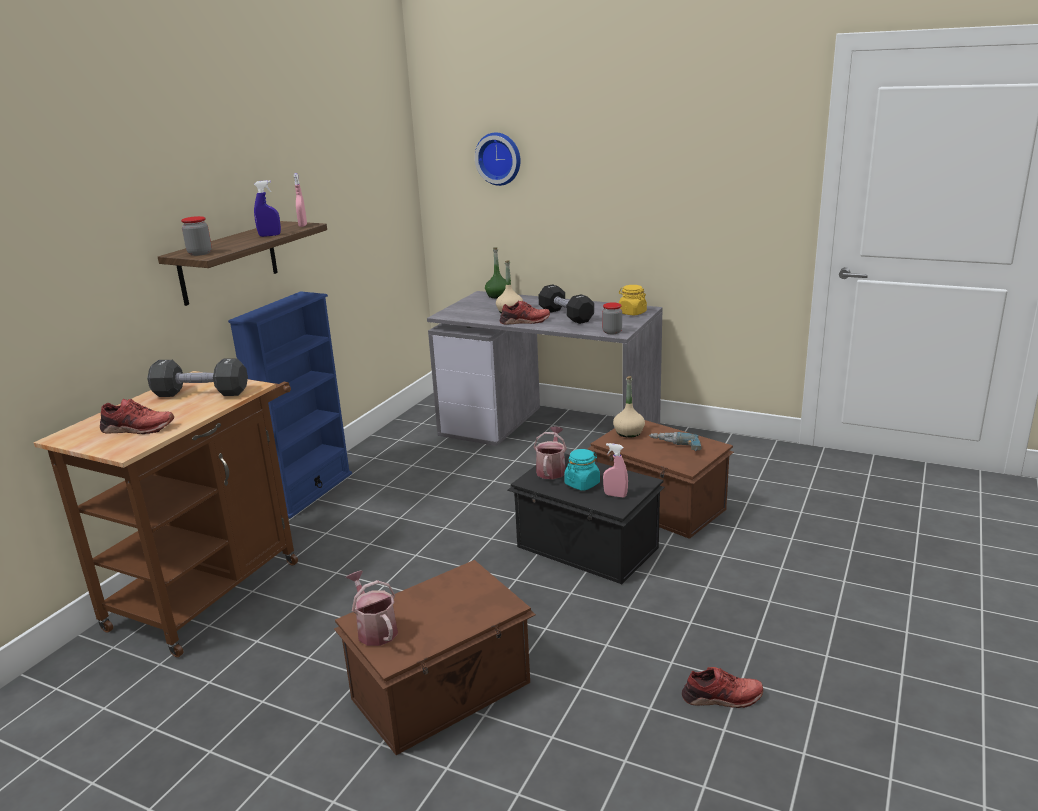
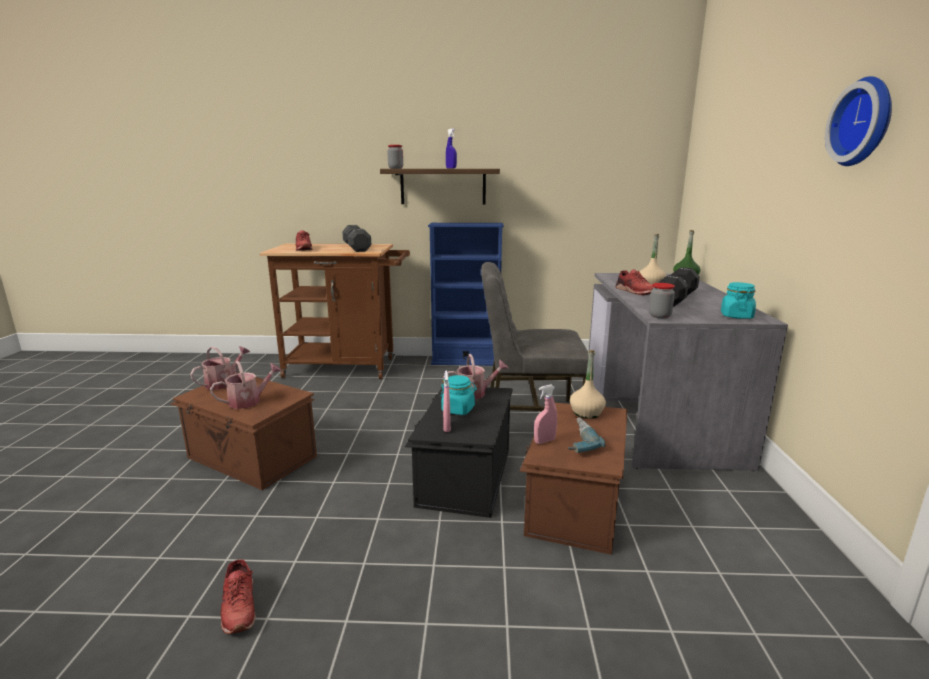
camera: 65 degrees right, 5 degrees down
pink spray bottle [293,173,307,227] -> pink spray bottle moved to [534,385,557,444]
wall clock [475,132,521,186] -> wall clock moved to [825,76,892,166]
yellow jar [619,285,647,315] -> turquoise jar [721,282,756,319]
none -> watering can [210,361,282,409]
none -> grey chair [481,262,589,411]

